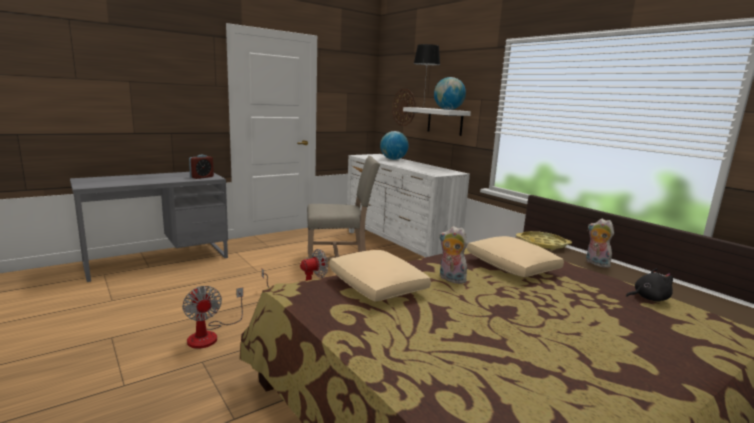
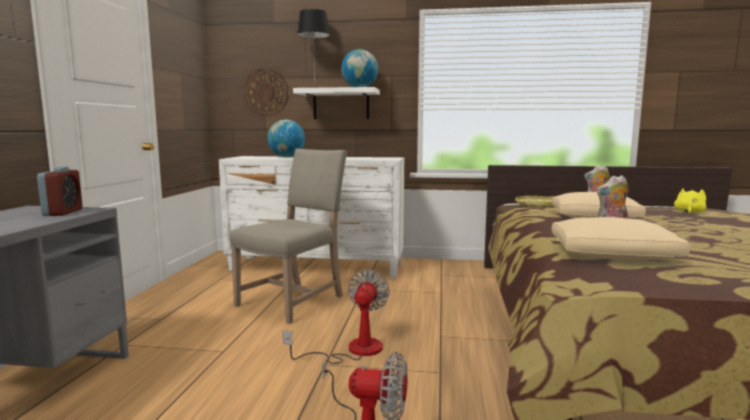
camera: 45 degrees left, 5 degrees down
black plush toy [626,268,673,302] -> yellow plush toy [674,188,707,214]

